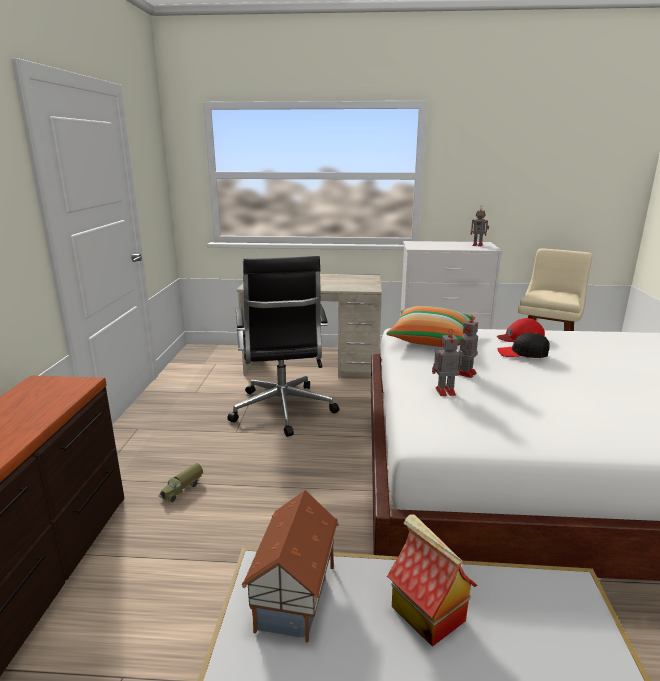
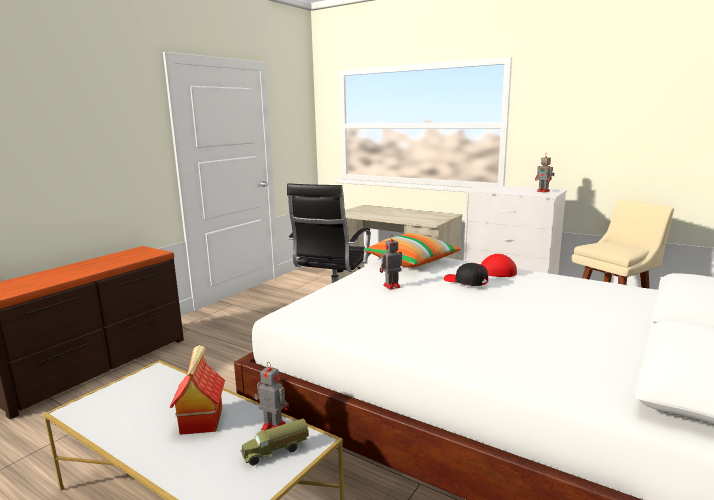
camera: 30 degrees right, 5 degrees down
toy truck [159,463,203,502] -> toy truck moved to [240,419,309,465]
toy house [242,490,339,642] -> none
toy robot [432,330,463,396] -> toy robot moved to [254,362,289,430]

